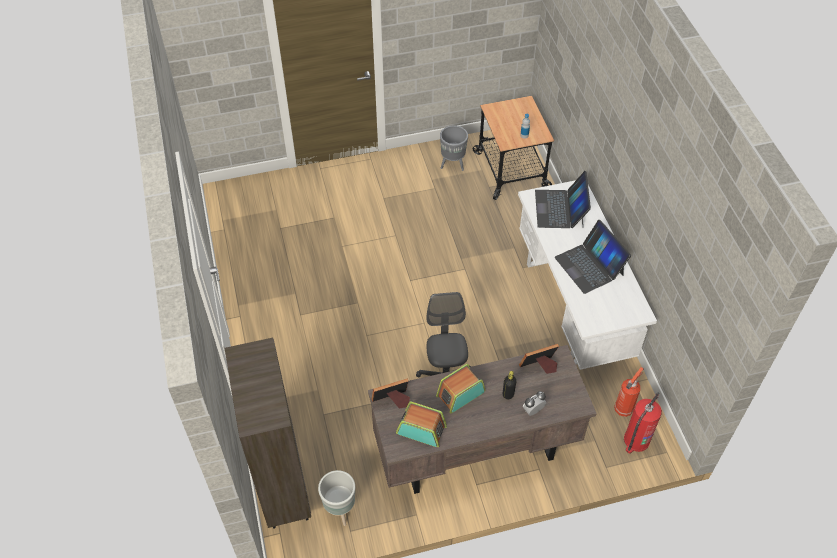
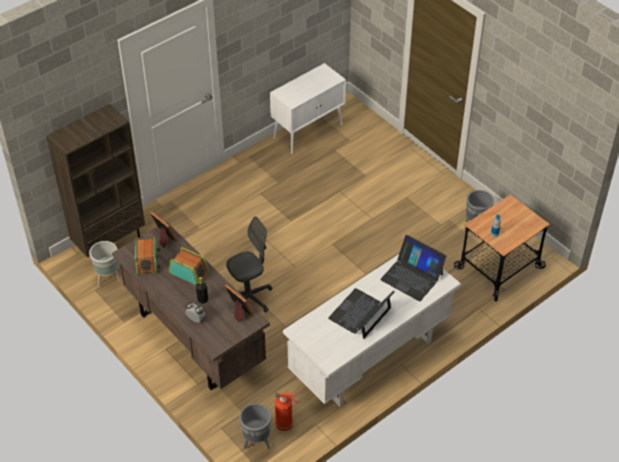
camera: 65 degrees right, 5 degrees down
laptop [535,171,591,228] -> laptop turned 120 degrees counterclockwise [380,235,447,301]
fire extinguisher [624,392,662,453] -> grey planter [239,403,271,449]
none -> white cabinet [270,63,346,154]

